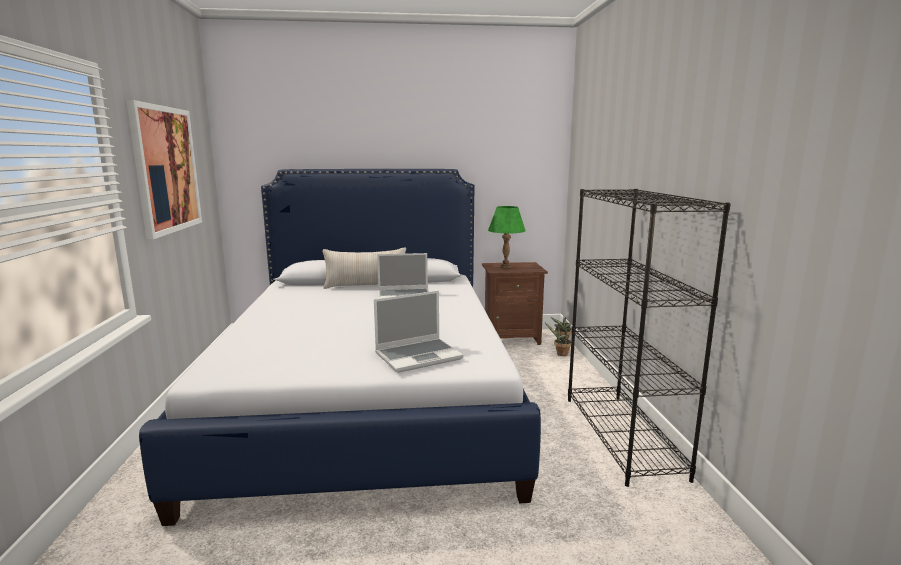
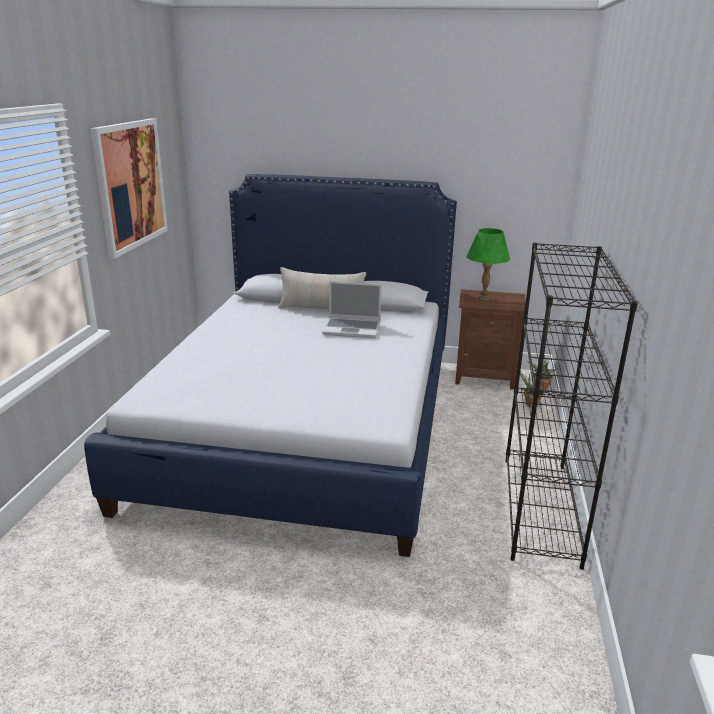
camera: 15 degrees right, 10 degrees up
laptop [374,290,463,373] -> none

